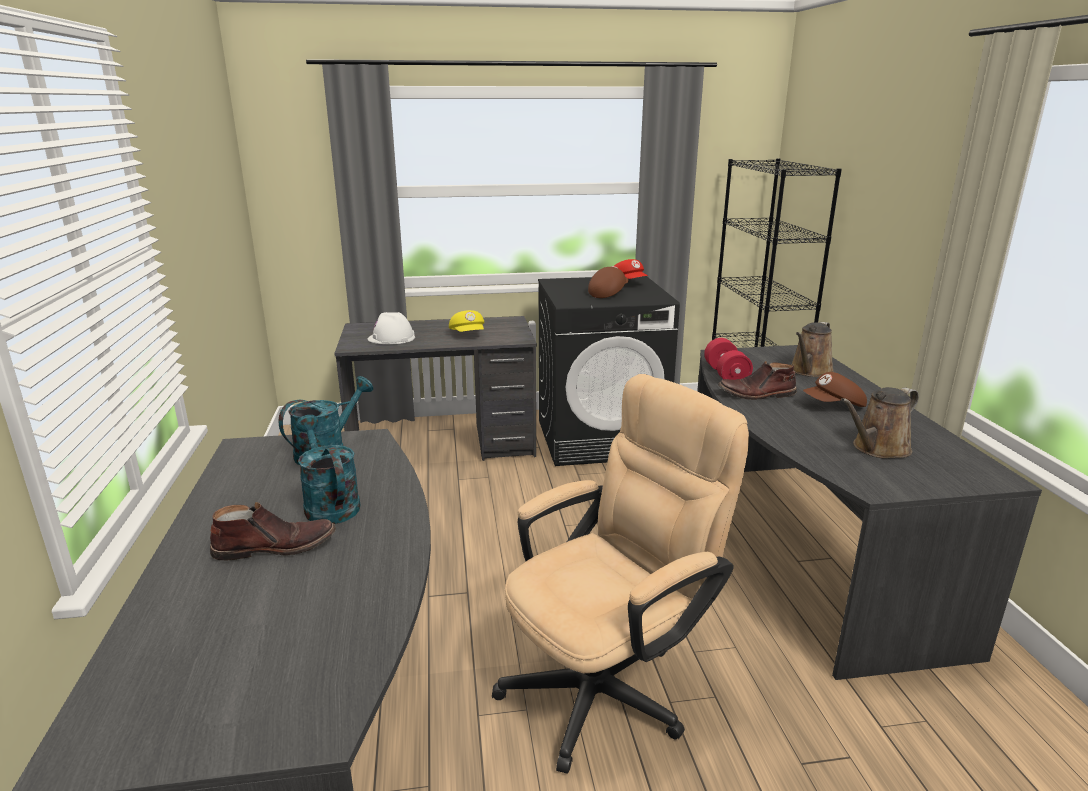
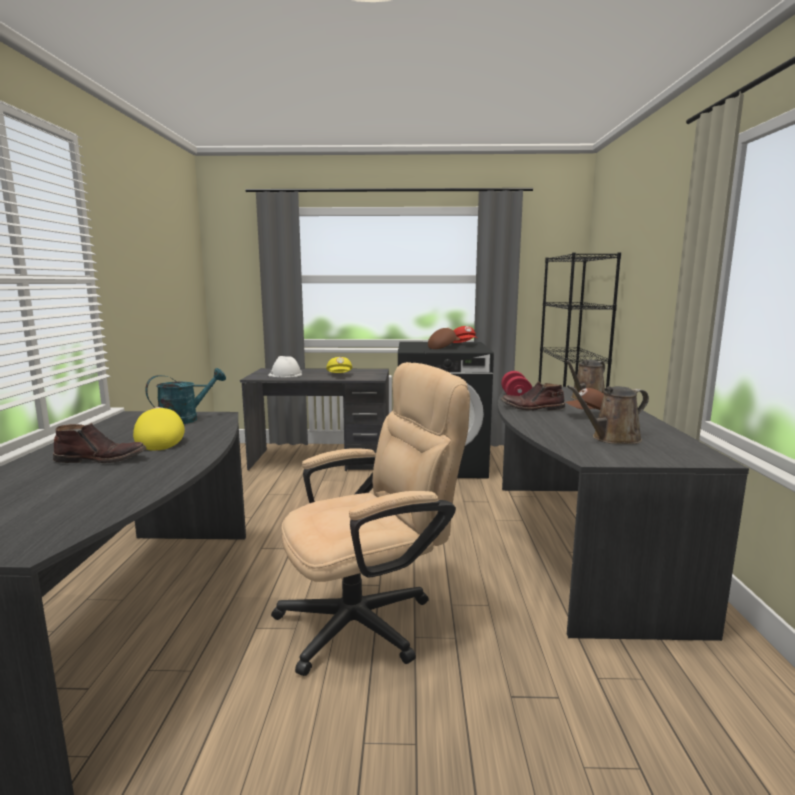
camera: 10 degrees right, 10 degrees down
turquoise watering can [295,415,360,524] -> yellow cap [133,407,185,451]

